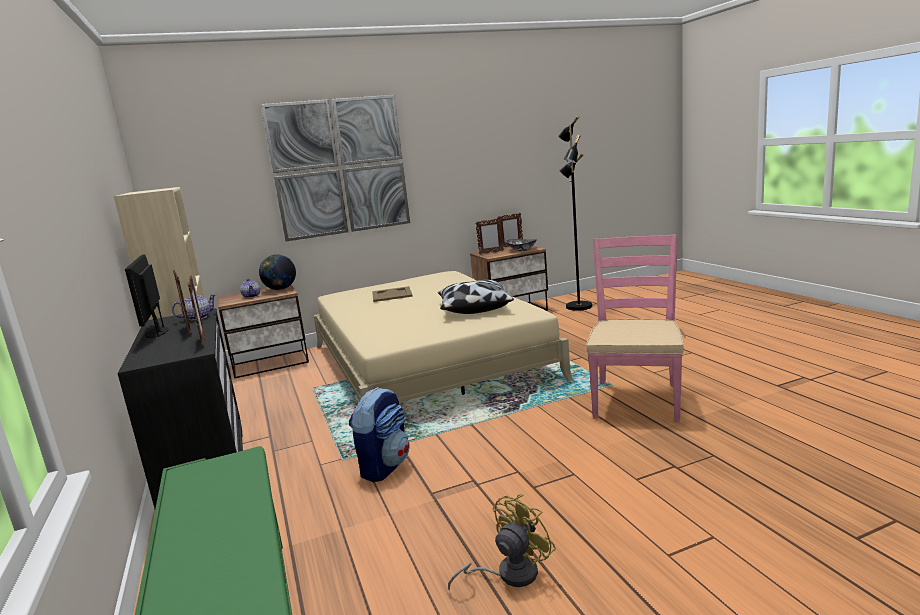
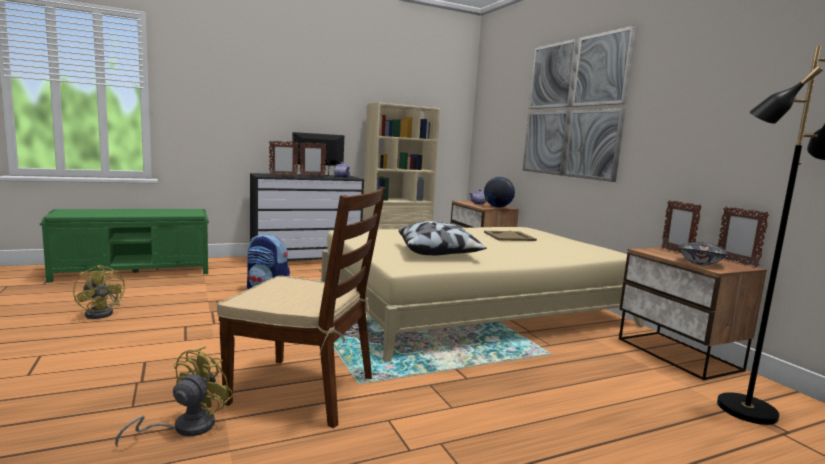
camera: 85 degrees right, 5 degrees down
pink chair [586,235,686,422] -> brown chair [217,187,386,428]
none -> yellow fan [115,346,234,447]

